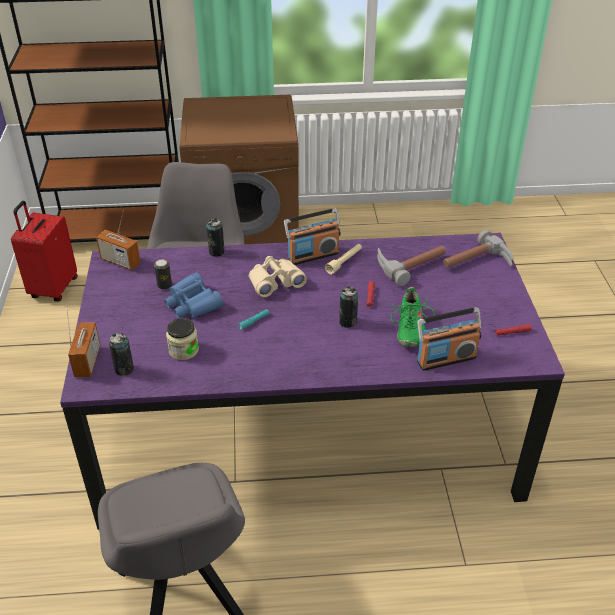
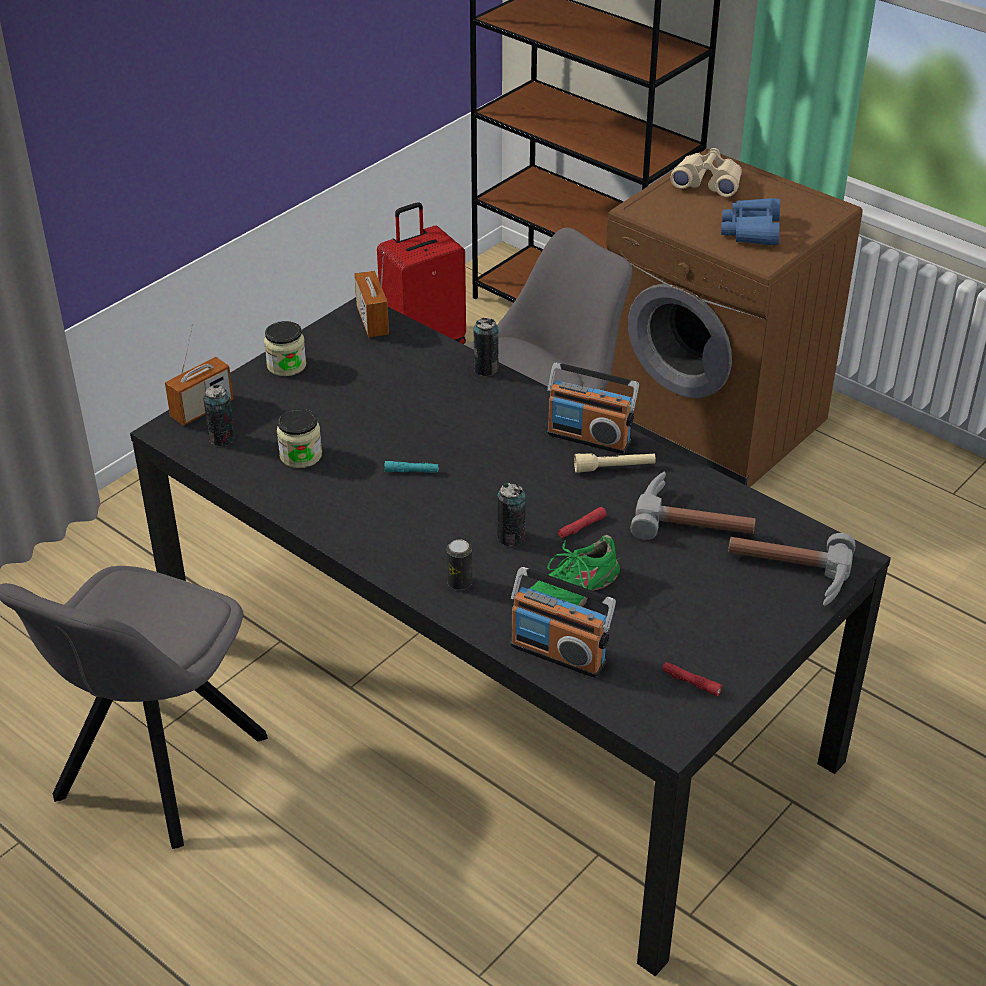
camera: 45 degrees right, 0 degrees up
purple dining table [60,233,565,530] -> black dining table [130,297,891,976]
can [154,259,172,290] -> can moved to [447,539,472,590]
blue binoculars [164,273,223,318] -> blue binoculars moved to [721,198,780,246]
beige binoculars [249,256,307,298] -> beige binoculars moved to [670,148,742,197]
none -> jar [264,321,306,376]

